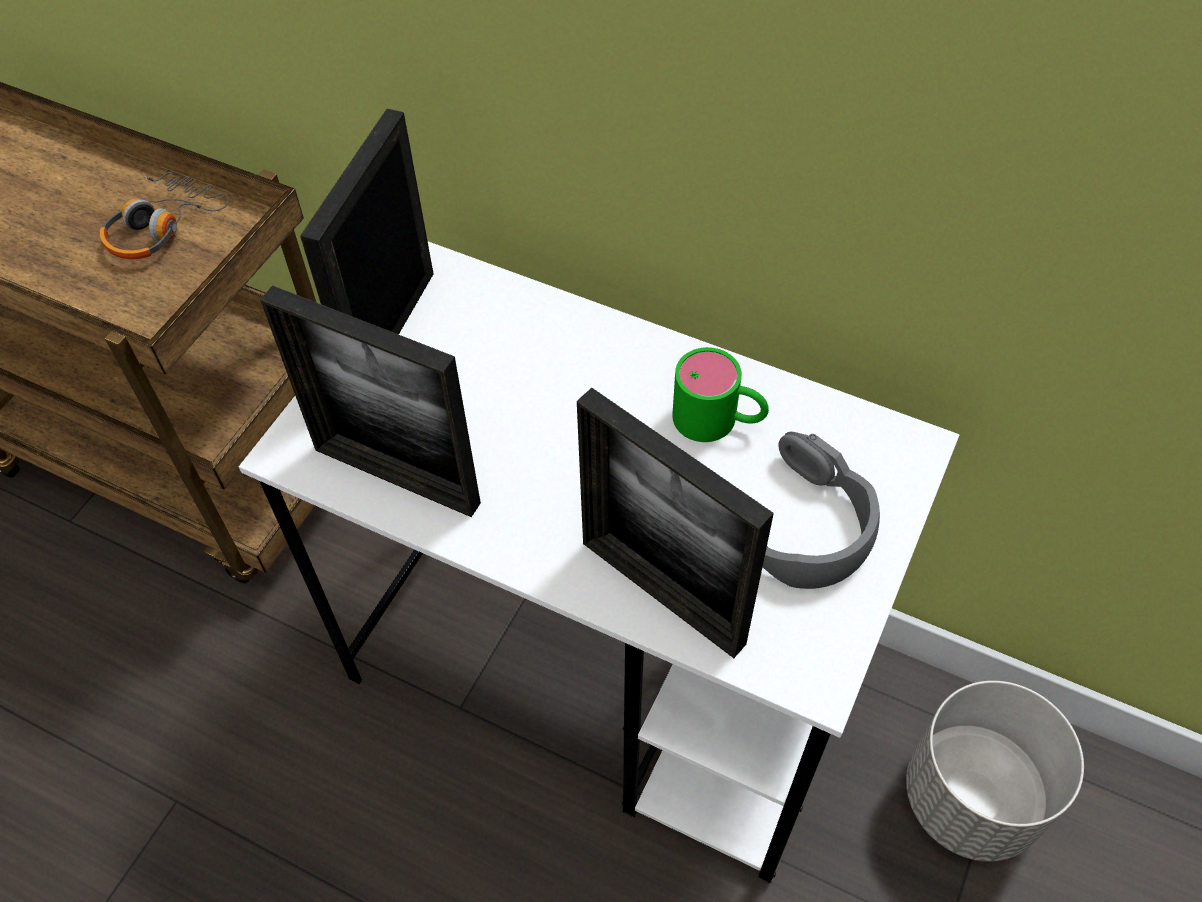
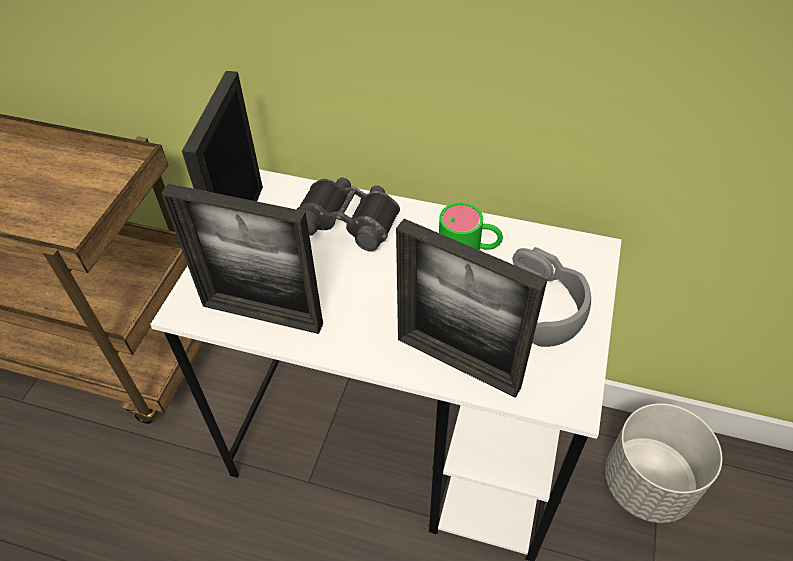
camera: 10 degrees left, 5 degrees down
headphones [100,172,229,259] -> none
none -> black binoculars [296,178,400,251]

